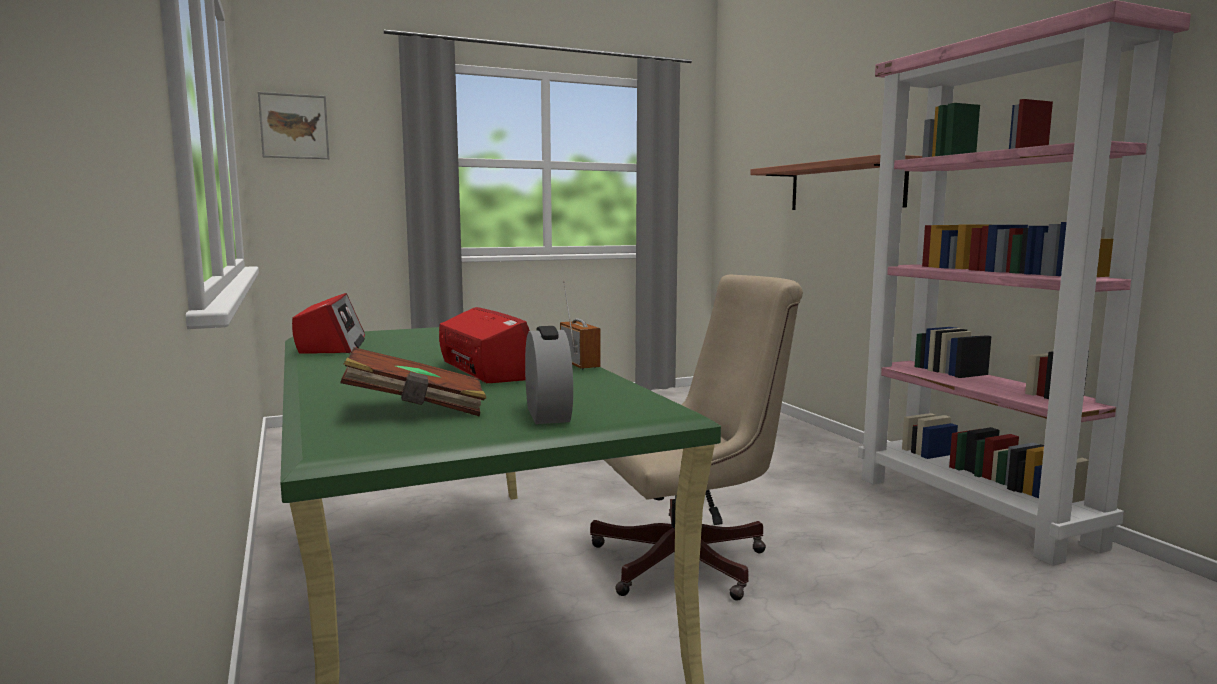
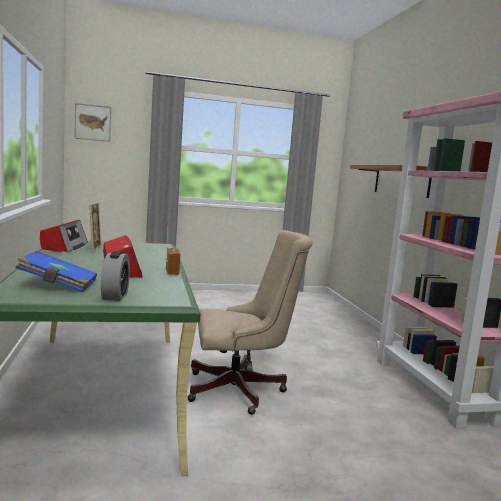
camera: 10 degrees right, 0 degrees up
brown book [340,347,486,416] -> blue book [15,251,97,292]
none -> picture frame [89,203,101,252]

